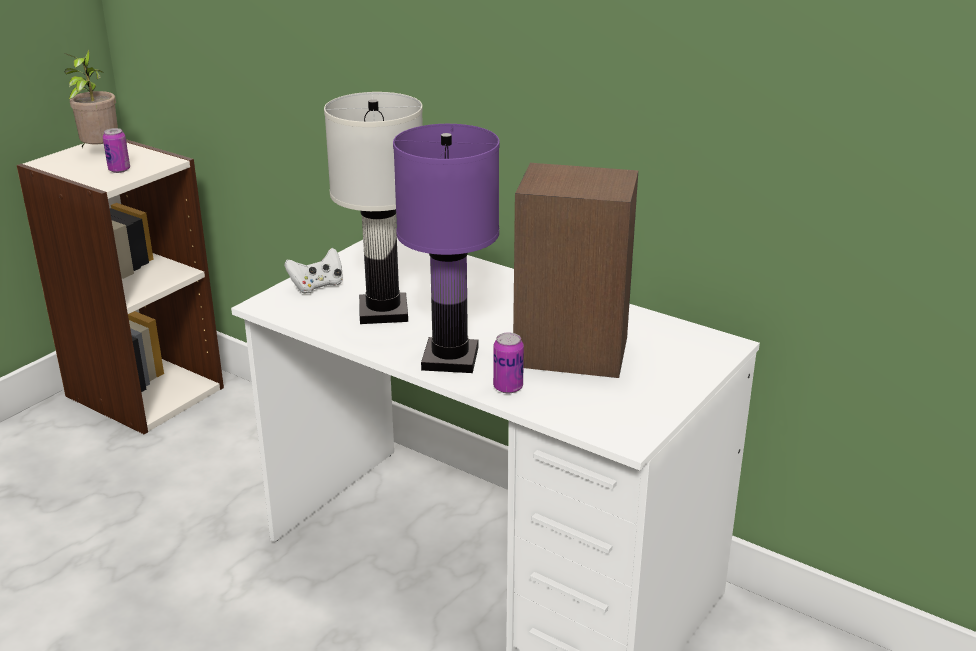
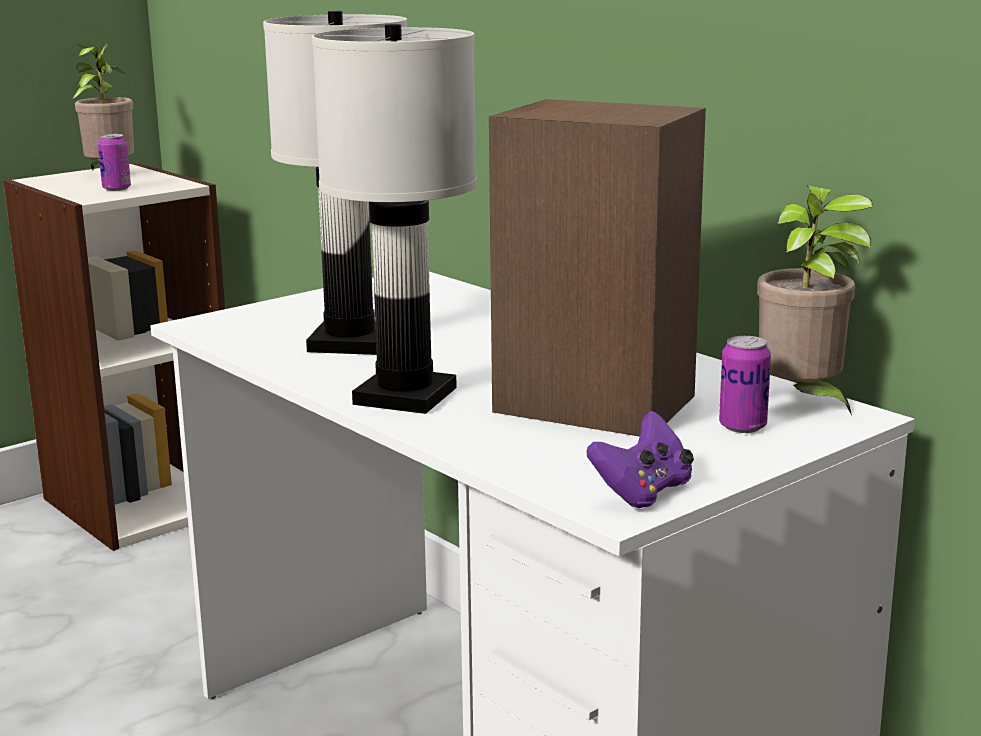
camera: 15 degrees right, 10 degrees down
white game controller [284,248,343,293] -> none
purple table lamp [393,124,500,373] -> white table lamp [312,24,477,414]
can [493,333,524,393] -> can moved to [719,336,771,433]
none -> purple game controller [587,411,694,508]
none -> potted plant [757,185,872,415]

